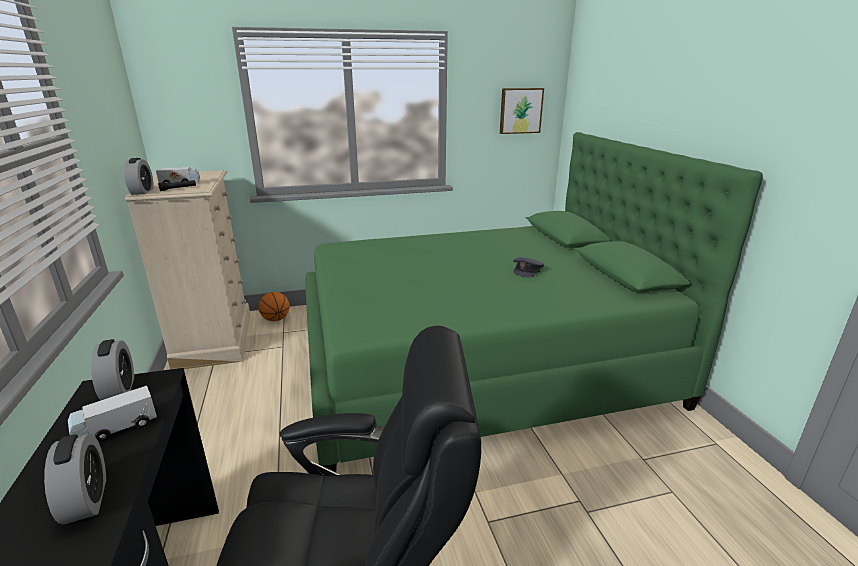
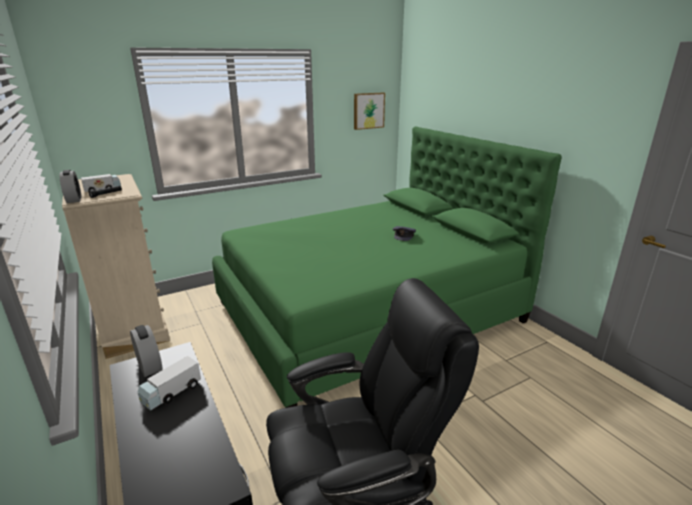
camera: 15 degrees left, 0 degrees up
alarm clock [44,434,106,524] -> none
basketball [258,292,290,321] -> none

